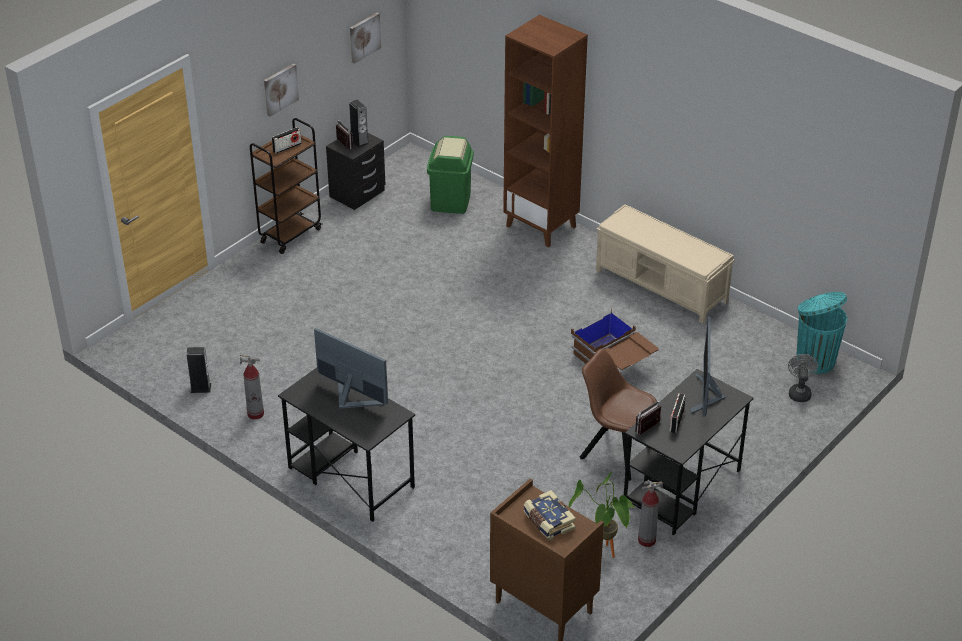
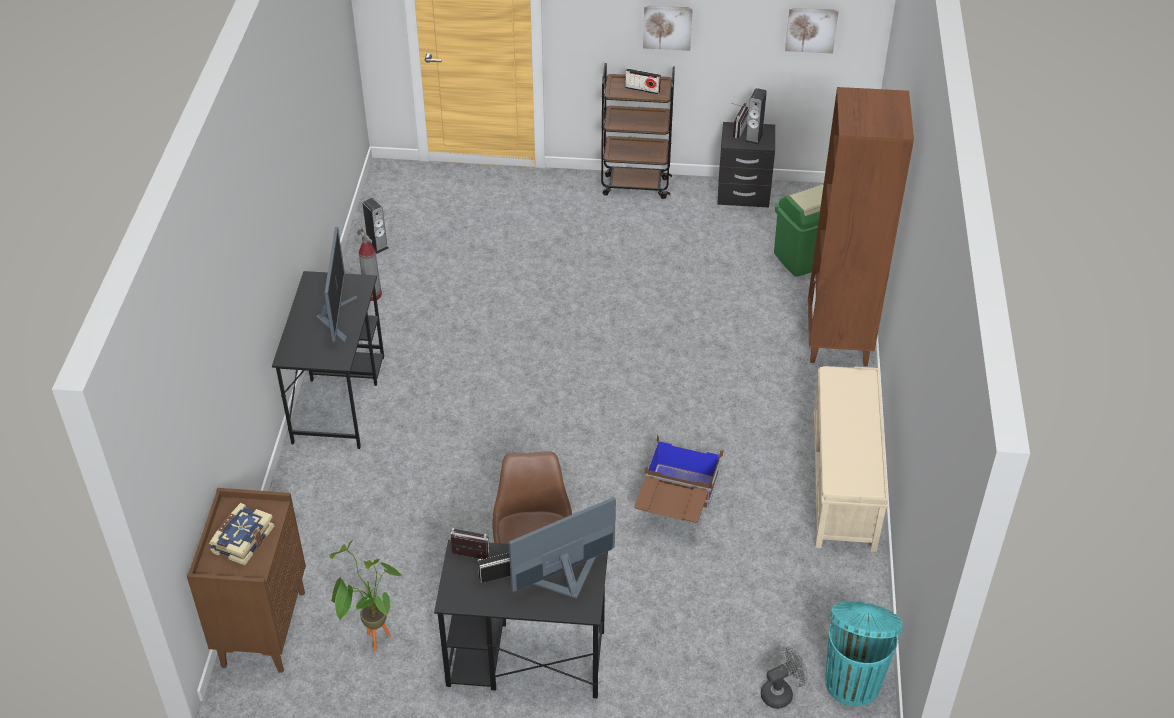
camera: 55 degrees right, 5 degrees up
fire extinguisher [638,481,663,547] -> none

